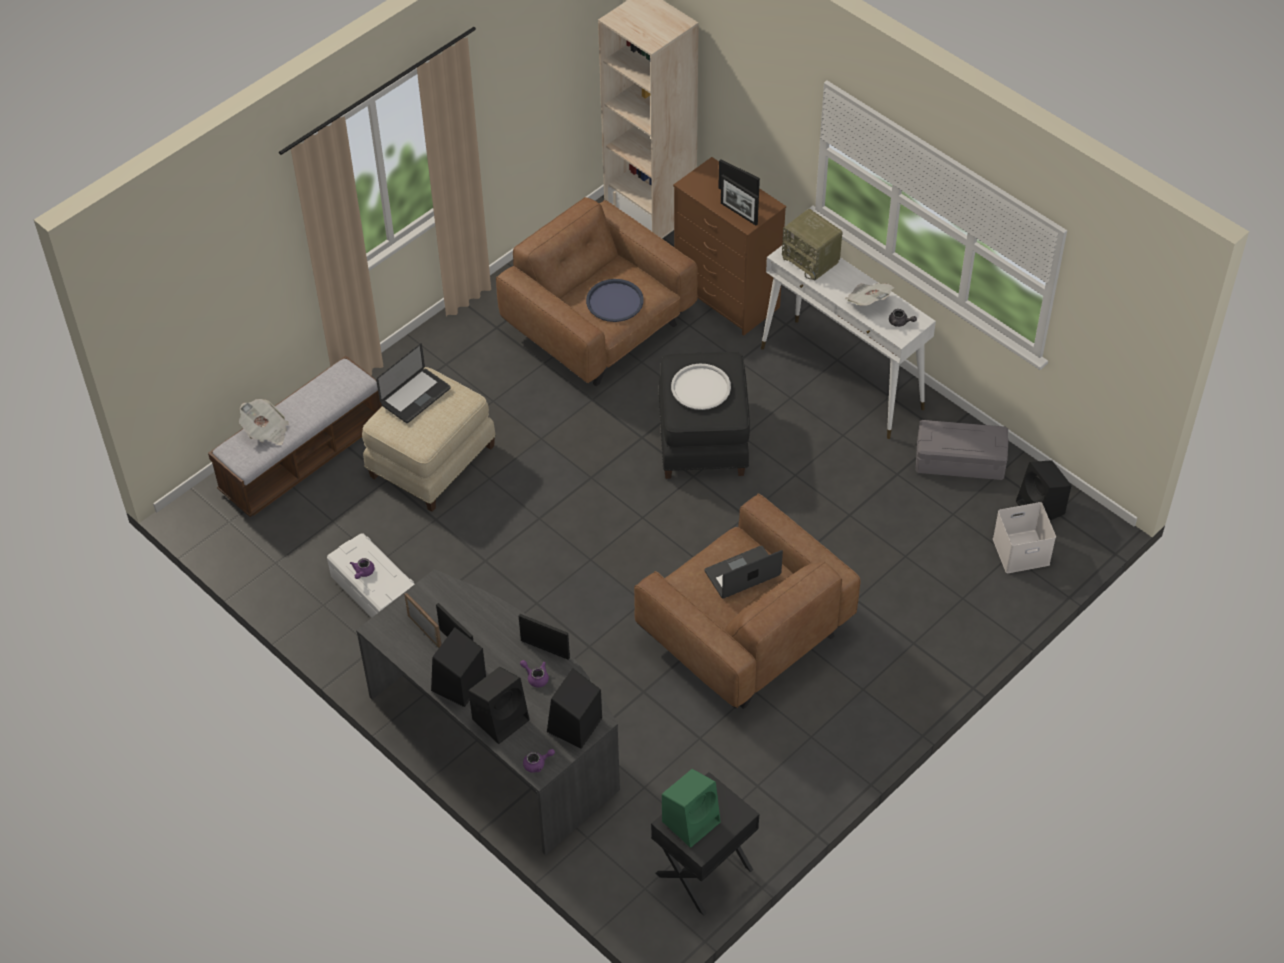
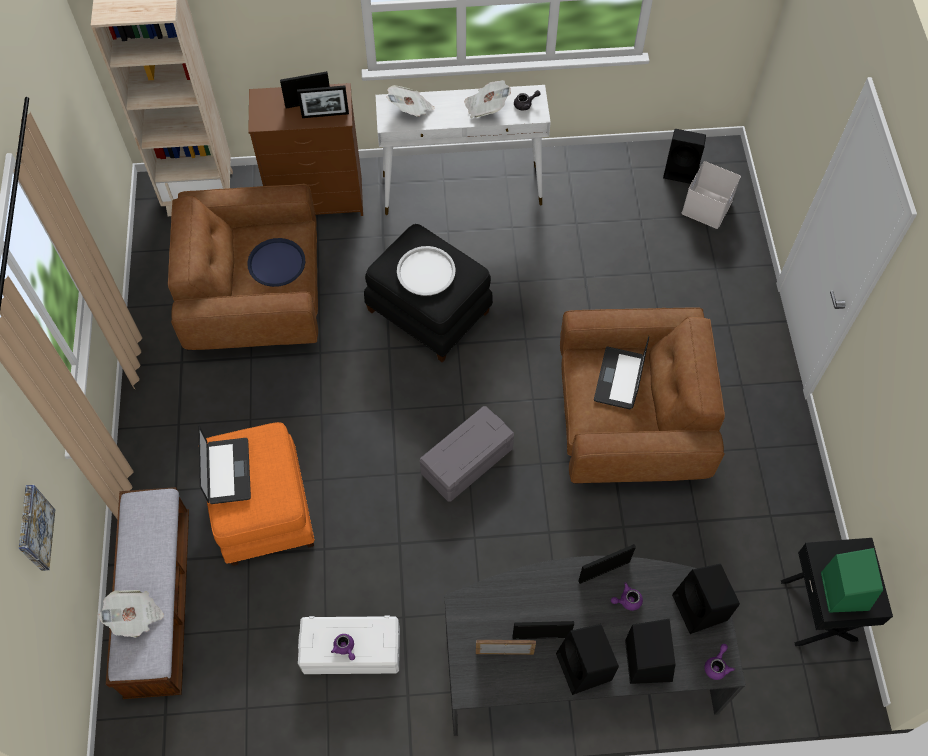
camera: 50 degrees left, 10 degrees up
beige ottoman [362,367,496,512] -> orange ottoman [206,422,315,566]
radio [782,209,843,280] -> newspaper [386,85,434,117]
grey storage box [916,420,1008,480] -> grey storage box moved to [420,406,514,502]
none -> picture [19,485,55,571]

